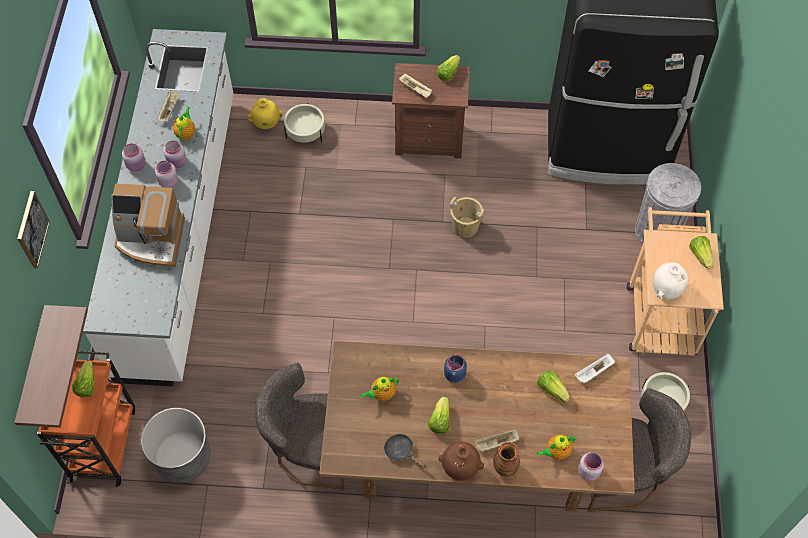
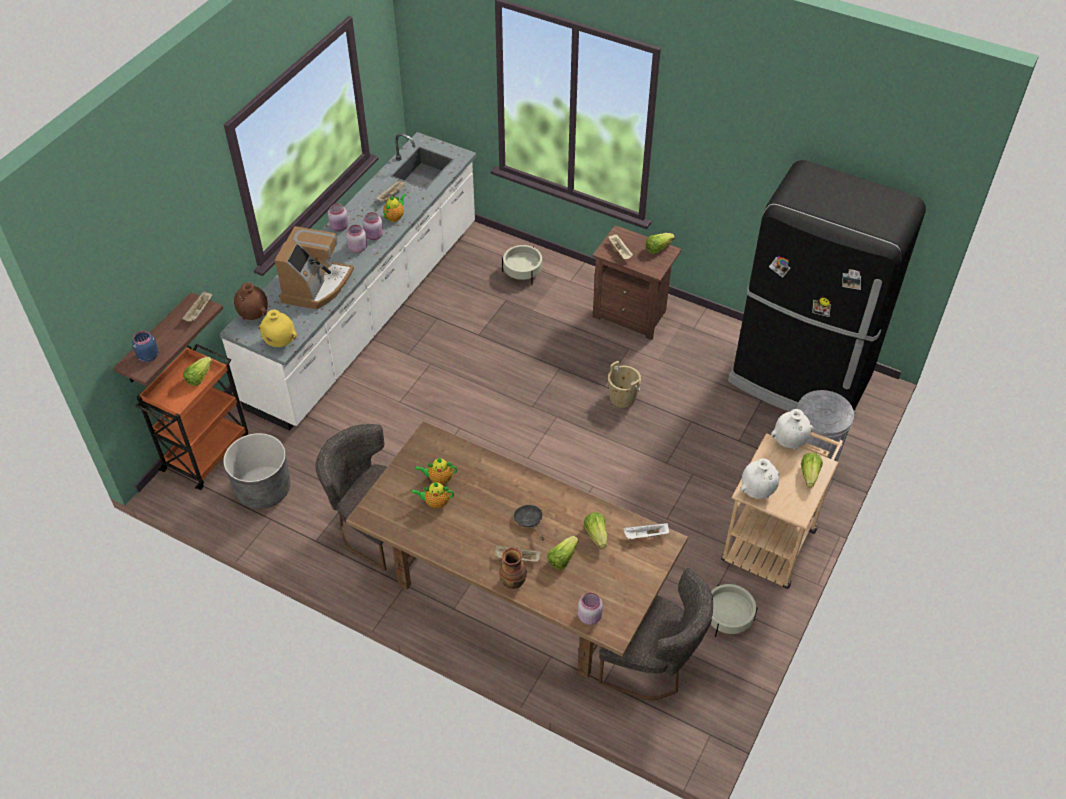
camera: 25 degrees right, 10 degrees down
picture [17,191,50,268] -> none
coffee machine [111,184,185,267] -> coffee machine turned 105 degrees counterclockwise [274,226,354,309]
yellow vase [248,98,283,129] -> yellow vase moved to [258,309,297,347]
black frying pan [384,434,427,468] -> black frying pan moved to [514,505,544,540]
lettuce [428,397,450,434] -> lettuce moved to [547,536,578,570]
brown vase [438,442,484,481] -> brown vase moved to [234,282,268,320]
blue jar [444,355,467,383] -> blue jar moved to [132,331,159,362]
teapot [537,435,576,460] -> teapot moved to [411,482,454,509]
none -> beige tray [182,291,212,321]
none -> white vase [771,409,814,450]

